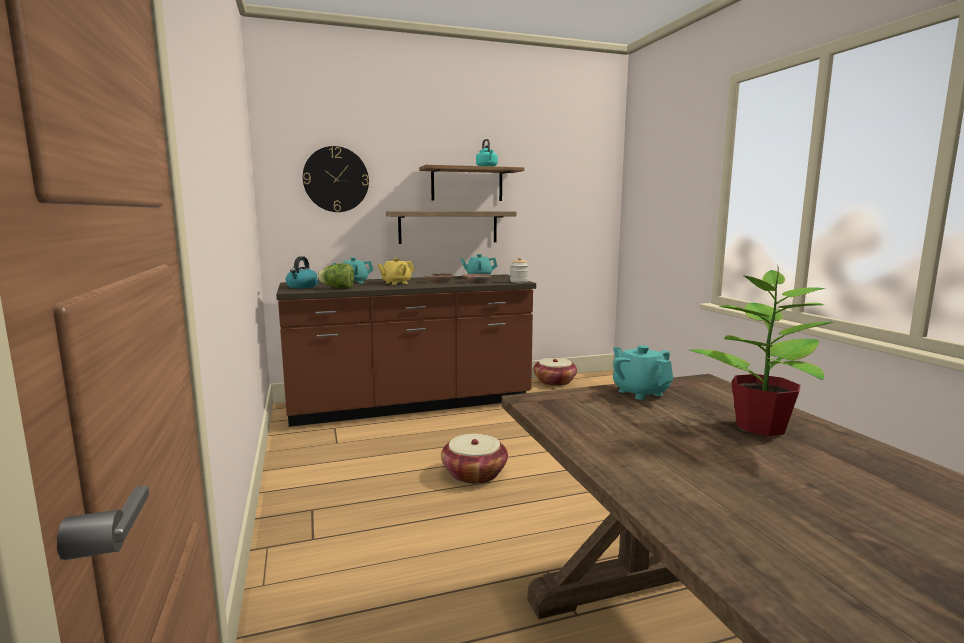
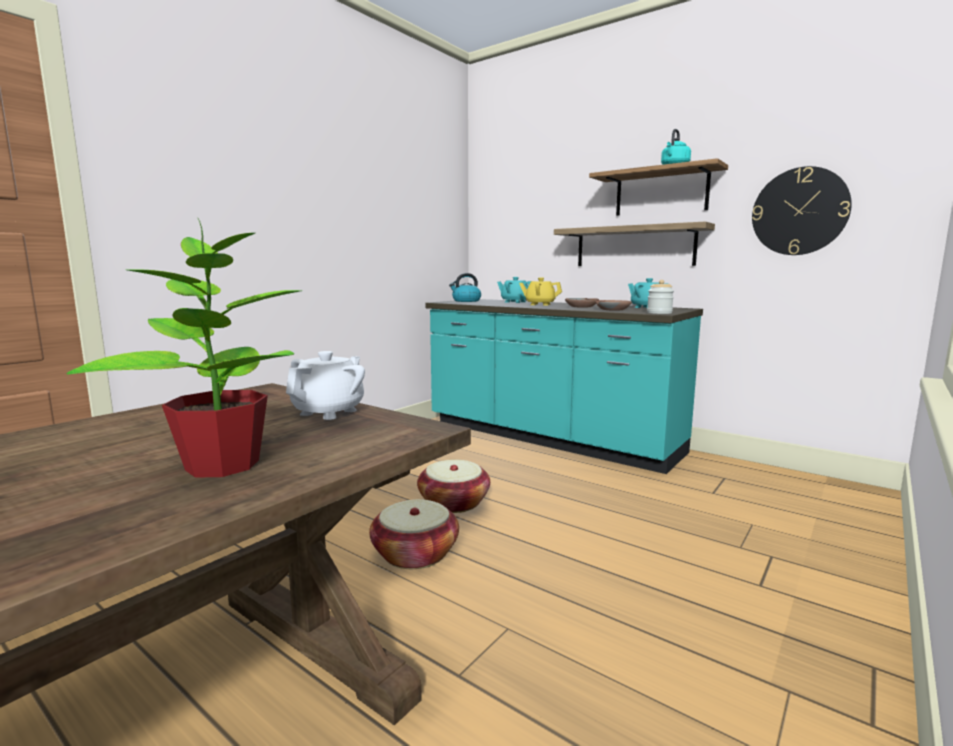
camera: 55 degrees right, 0 degrees up
brown counter [276,274,536,427] -> turquoise counter [425,299,703,474]
wall clock [303,146,369,212] -> wall clock moved to [752,166,852,255]
lettuce [317,263,354,289] -> none
basket [534,358,577,386] -> basket moved to [369,499,459,569]
turquoise teapot [613,345,673,400] -> white teapot [286,351,365,420]

